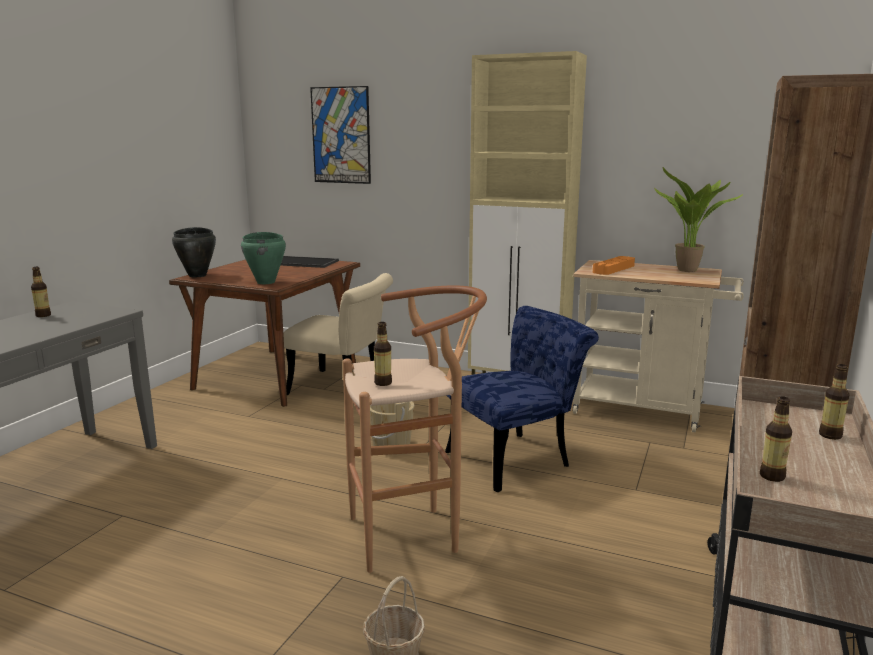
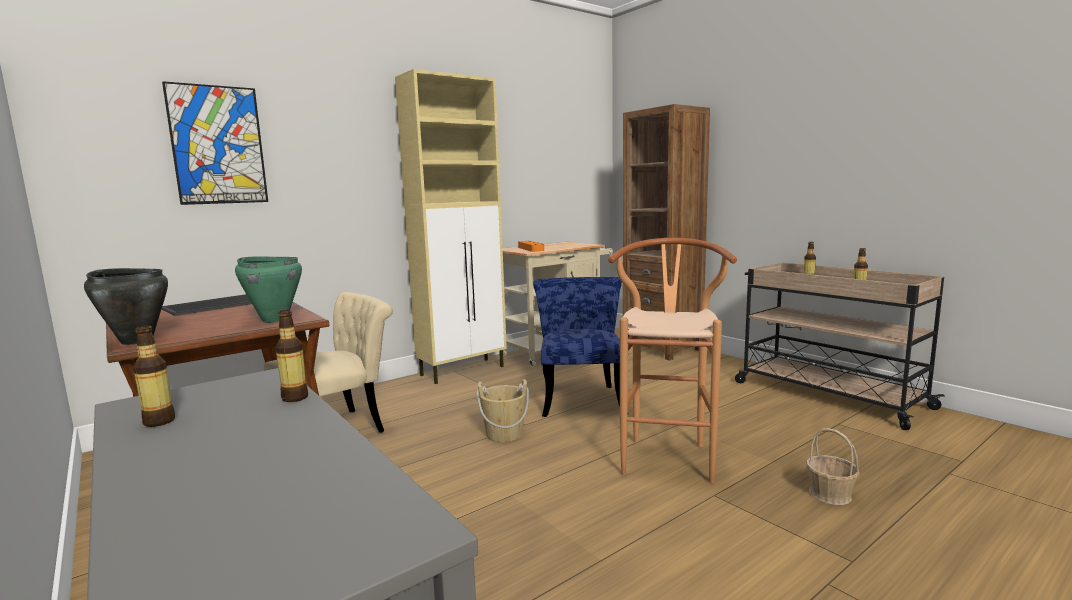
camera: 60 degrees left, 5 degrees down
bottle [374,322,392,386] -> bottle moved to [275,310,308,402]
potted plant [654,167,743,272] -> none

